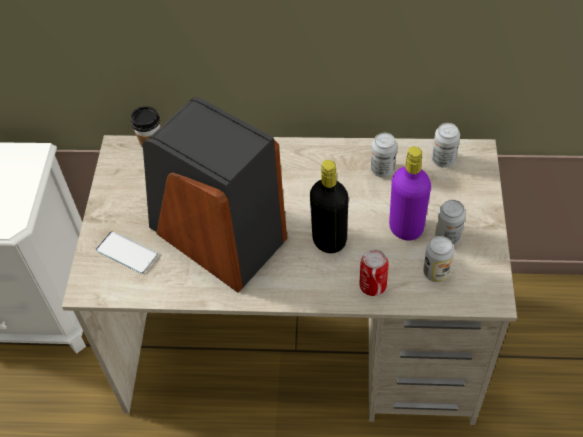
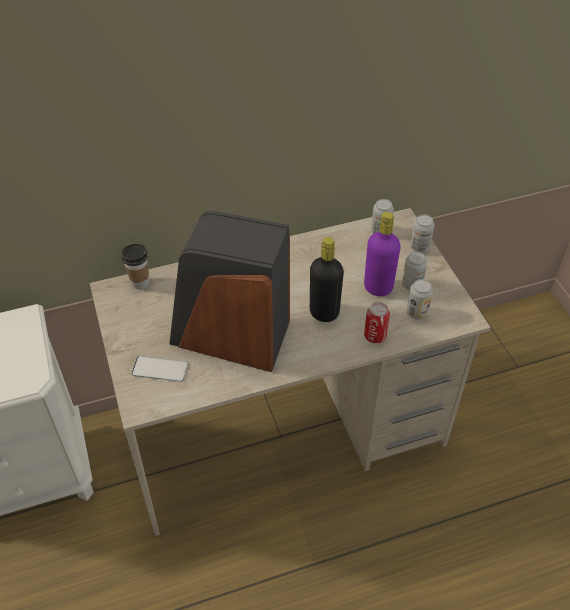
camera: 25 degrees left, 5 degrees down
can [371,133,397,177] -> can moved to [410,215,435,253]

